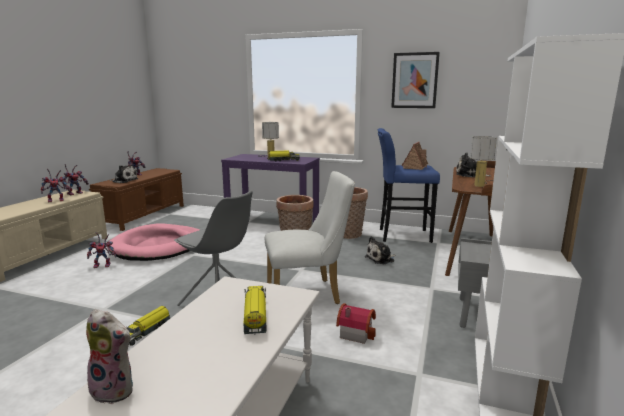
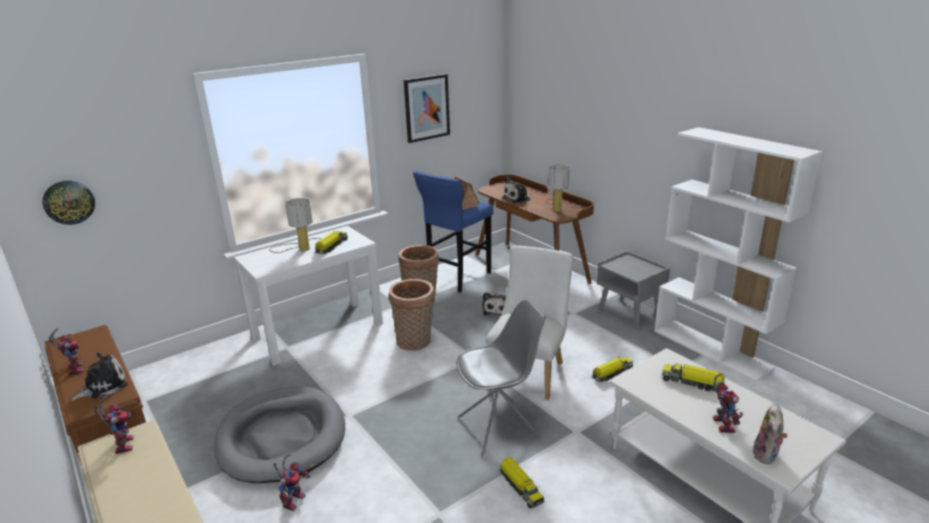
camera: 55 degrees left, 10 degrees up
toy robot [41,169,70,202] -> toy robot moved to [713,373,743,433]
plush toy [86,309,133,404] -> plush toy turned 150 degrees clockwise [753,403,787,464]
pink dog bed [107,223,199,261] -> grey dog bed [214,386,345,483]
purple console table [221,154,320,222] -> white console table [234,226,383,366]
toy house [336,303,376,344] -> toy truck [591,357,633,382]
none -> wall clock [42,181,95,225]

